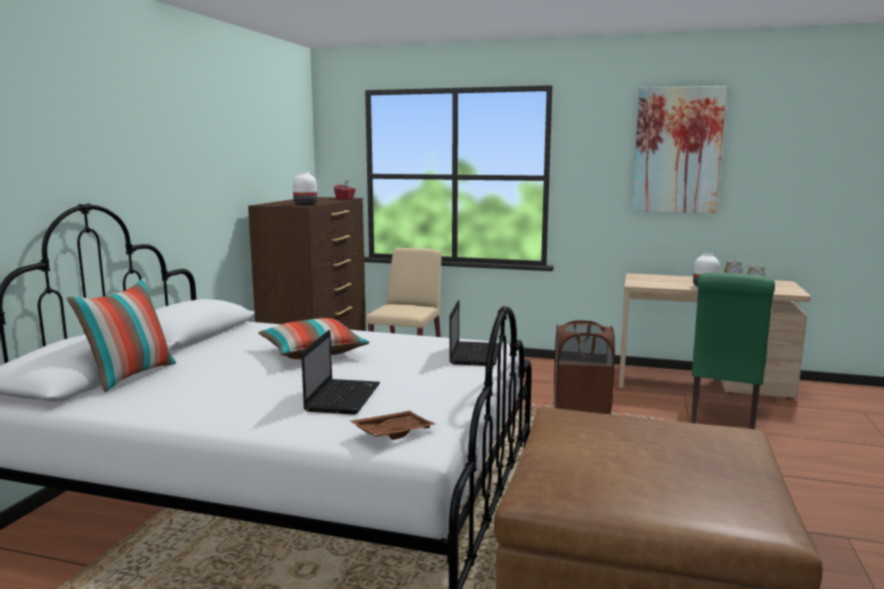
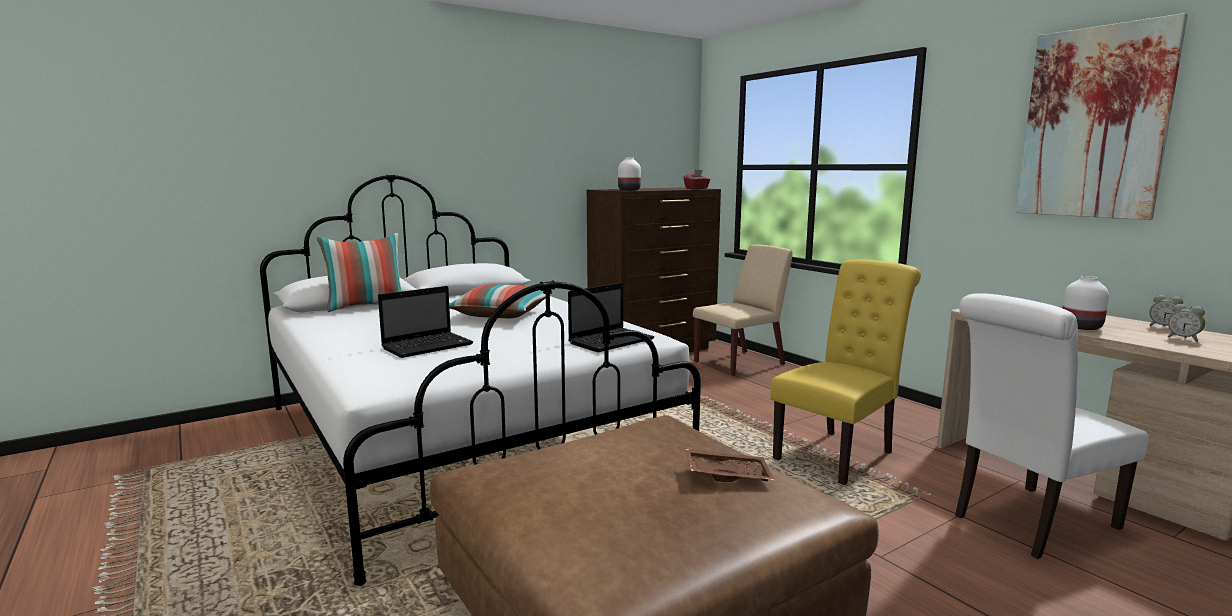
camera: 40 degrees right, 0 degrees up
brown tray [350,411,437,440] -> brown tray moved to [685,449,775,482]
brown laundry basket [554,320,615,414] -> yellow chair [770,259,921,485]
green chair [691,273,775,429] -> white chair [955,293,1149,559]

